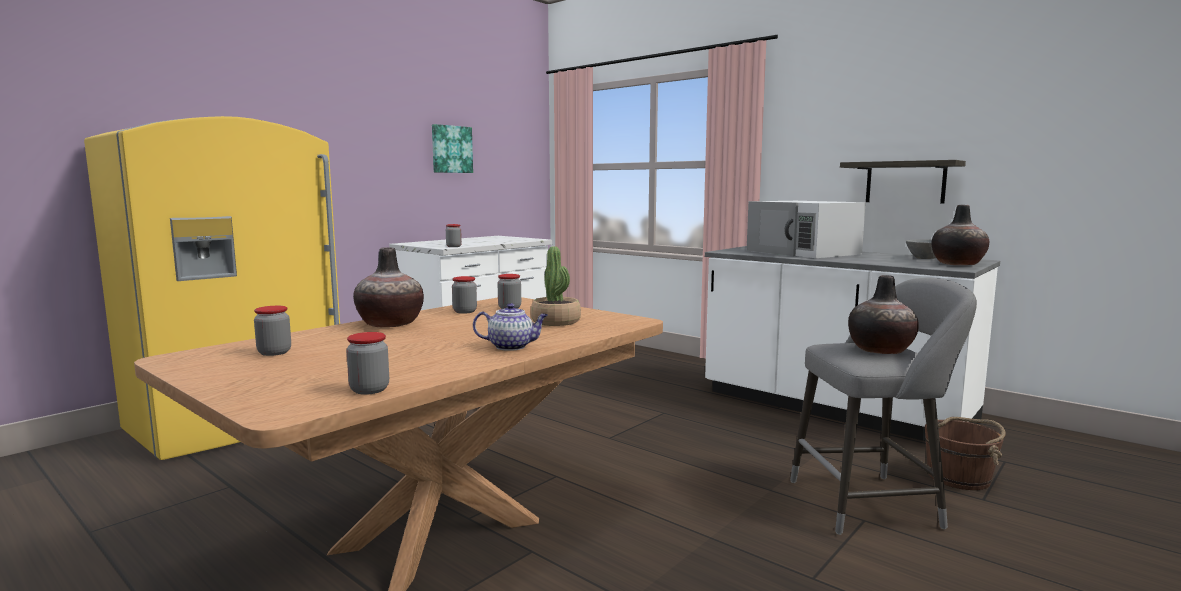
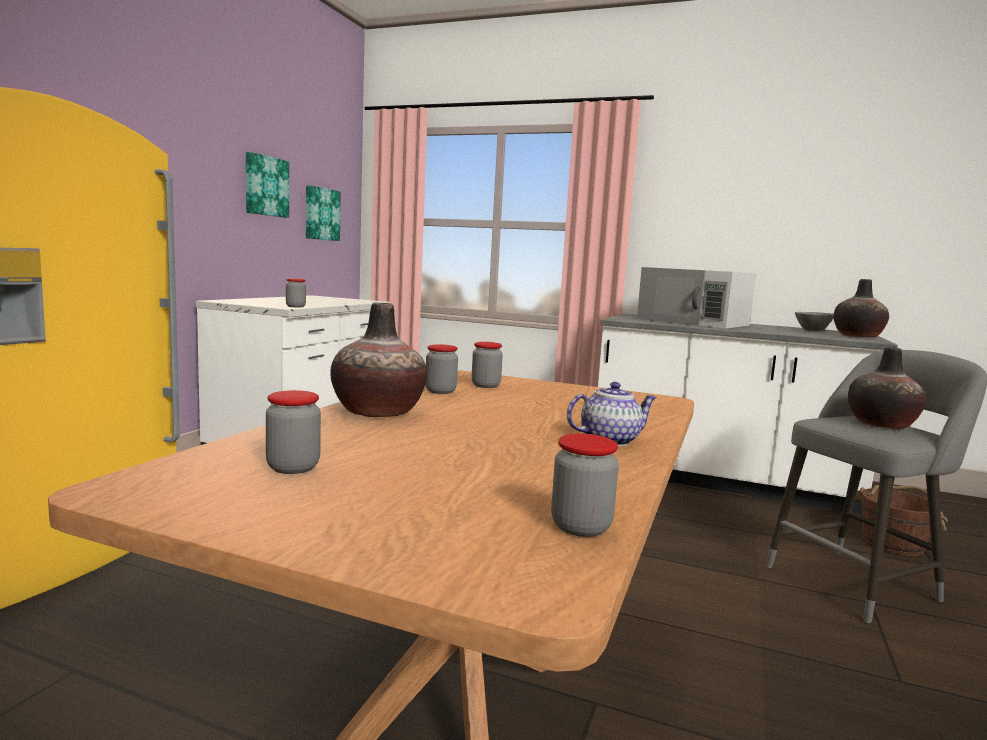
camera: 20 degrees left, 0 degrees up
potted plant [531,246,581,326] -> none
shelf [840,160,966,203] -> none
none -> picture [306,185,341,241]

